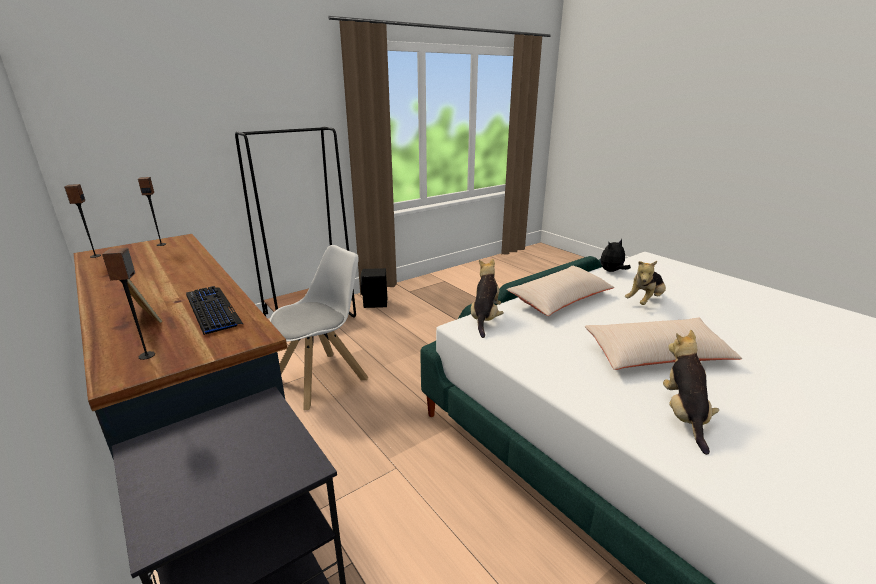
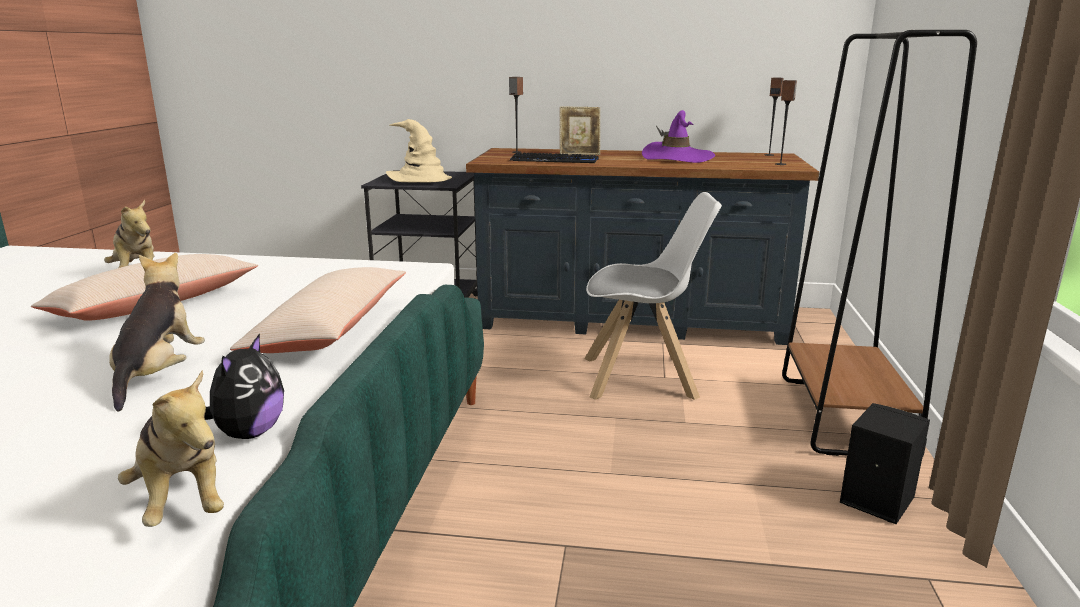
camera: 135 degrees right, 5 degrees down
chair [269,245,368,410] -> chair turned 90 degrees counterclockwise [584,192,722,400]
plush toy [471,259,504,338] -> plush toy moved to [118,370,224,527]
none -> beige hat [386,119,452,182]
none -> purple hat [642,110,715,163]

